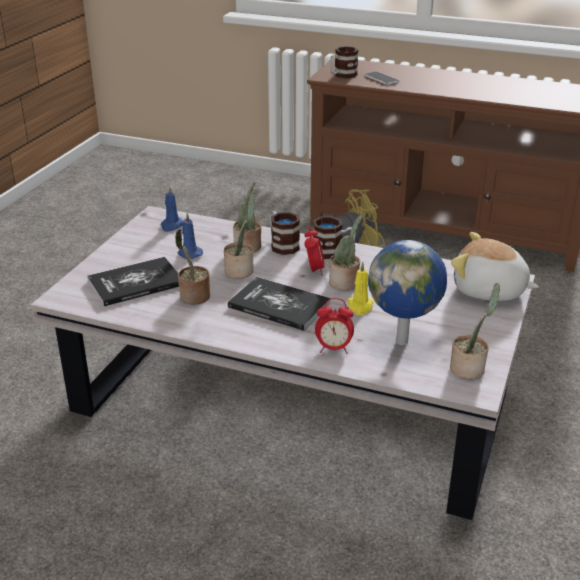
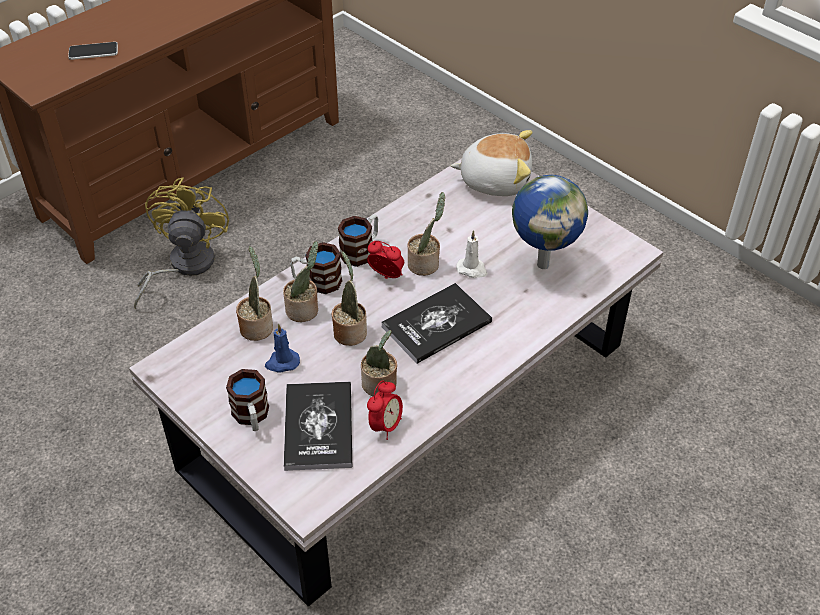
camera: 65 degrees left, 15 degrees up
blue candle [161,185,184,232] -> none
alarm clock [315,298,354,354] -> alarm clock moved to [367,381,403,440]
mug [330,46,359,78] -> mug moved to [226,369,269,431]
yellow candle [348,262,374,315] -> white candle [456,230,487,278]
potted plant [450,283,500,380] -> potted plant moved to [236,246,273,341]
plush toy [451,232,539,301] -> plush toy turned 135 degrees counterclockwise [451,130,532,196]

